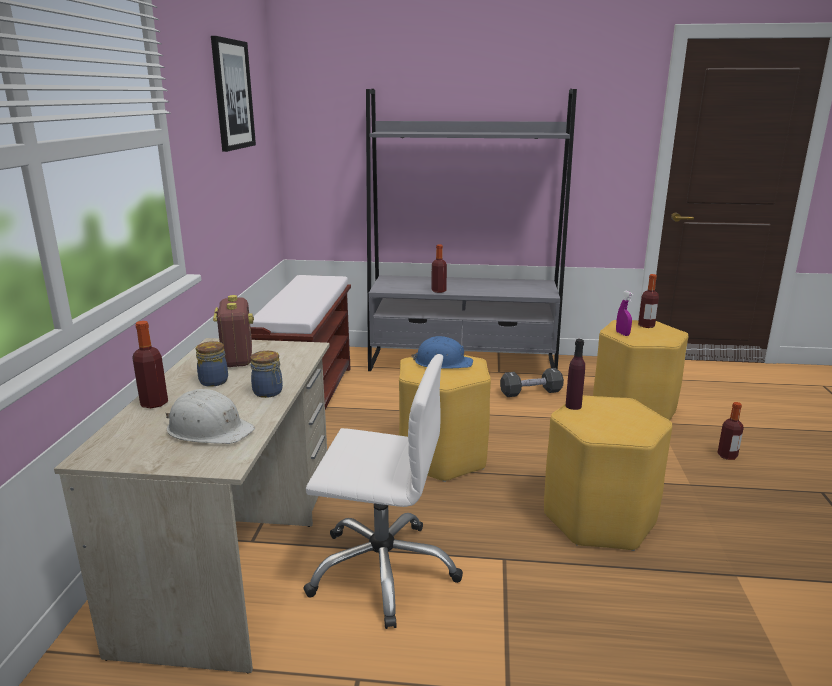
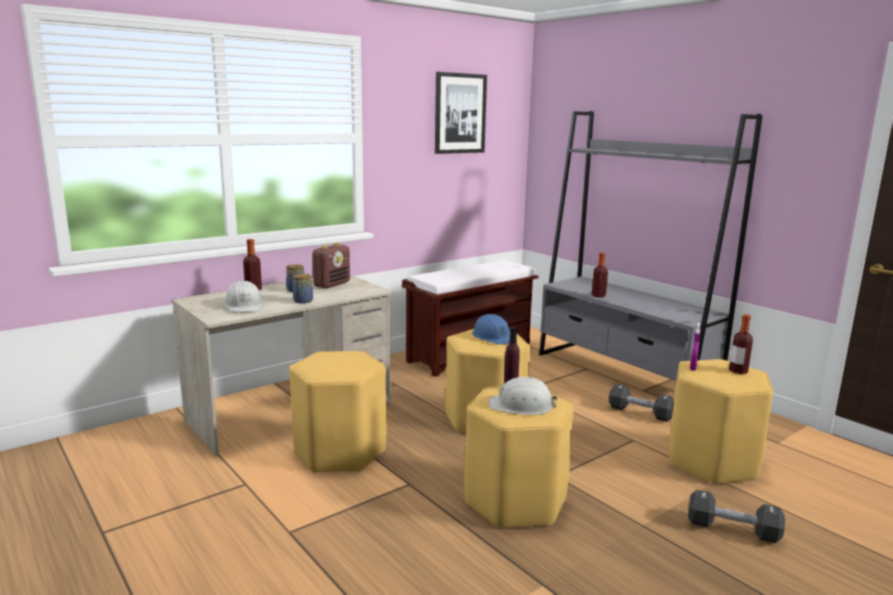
camera: 45 degrees right, 5 degrees down
white office chair [303,354,463,629] -> yellow stool [289,351,387,473]
bottle [717,402,744,460] -> black dumbbell [688,490,785,543]
none -> white hard hat [489,377,557,415]

